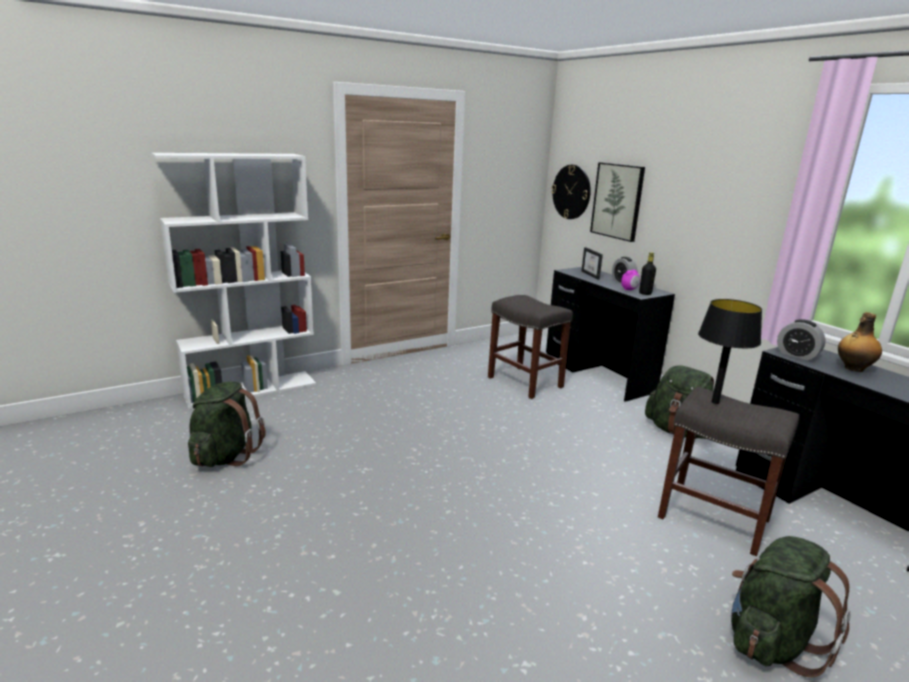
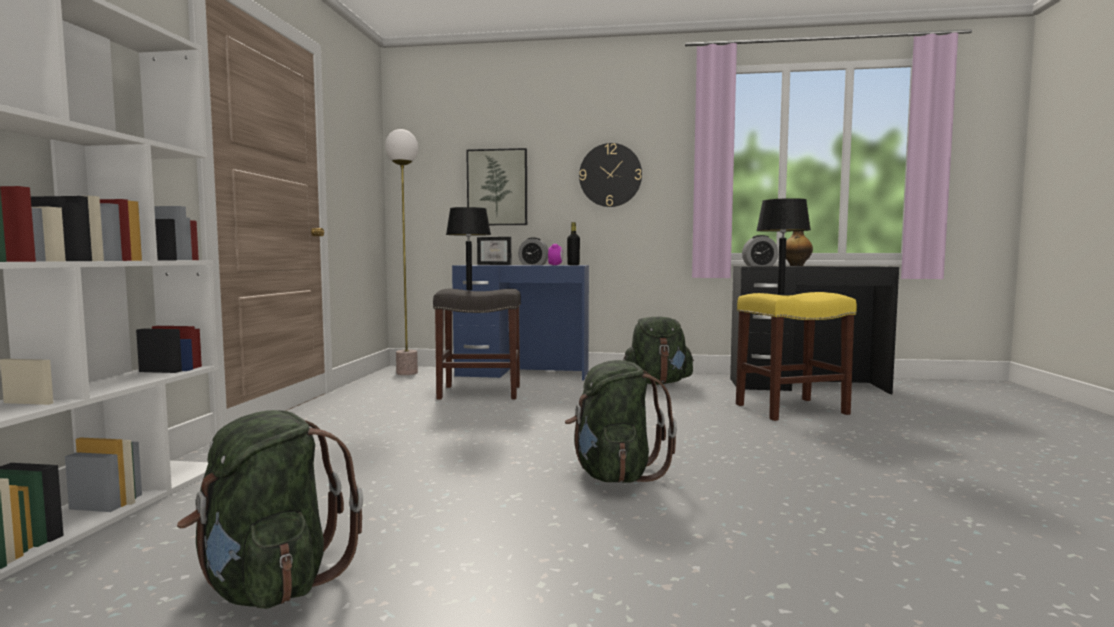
camera: 50 degrees left, 15 degrees down
black desk [546,267,675,402] -> blue desk [452,265,589,381]
wall clock [551,165,591,219] -> wall clock moved to [579,143,642,207]
grey stool [658,387,799,556] -> yellow stool [736,292,857,421]
green backpack [731,536,851,678] -> green backpack moved to [565,360,677,483]
none -> floor lamp [385,129,418,375]
none -> black table lamp [446,207,491,290]

